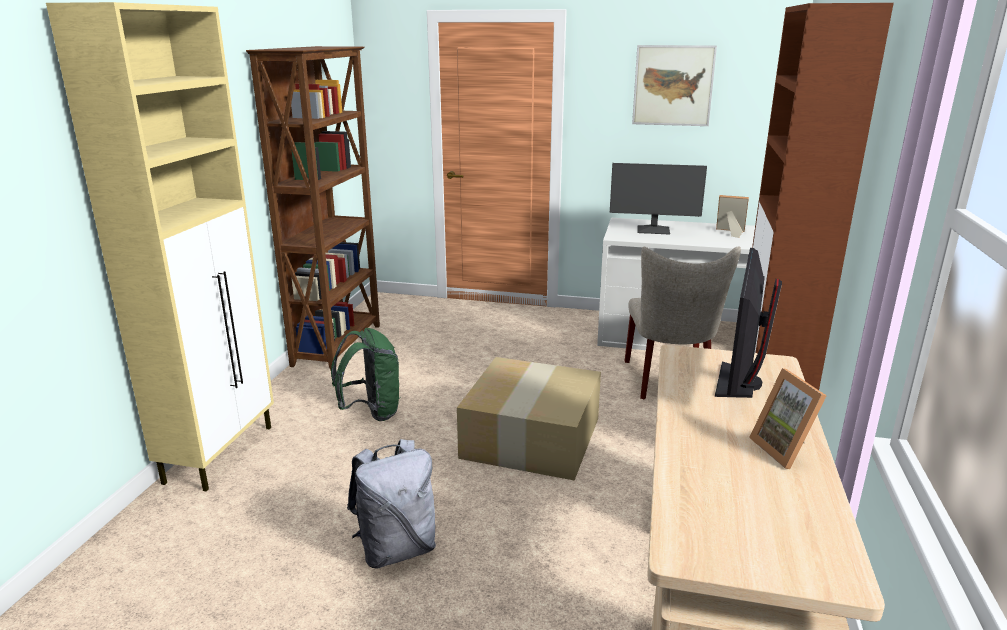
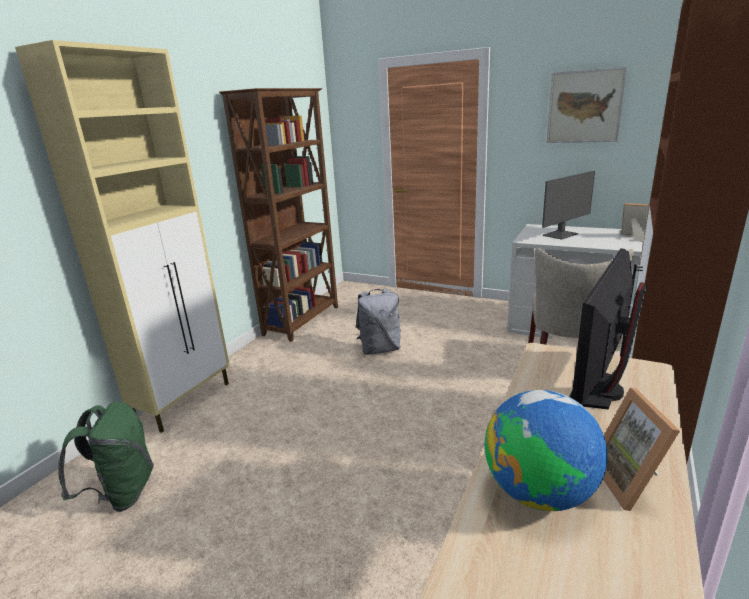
camera: 15 degrees right, 0 degrees up
green backpack [331,328,400,421] -> green backpack moved to [58,402,154,512]
grey backpack [347,439,436,568] -> grey backpack moved to [356,289,401,355]
cardboard box [457,357,601,481] -> none
monitor [610,163,707,235] -> monitor turned 60 degrees counterclockwise [542,171,595,240]
none -> globe [485,390,608,511]

